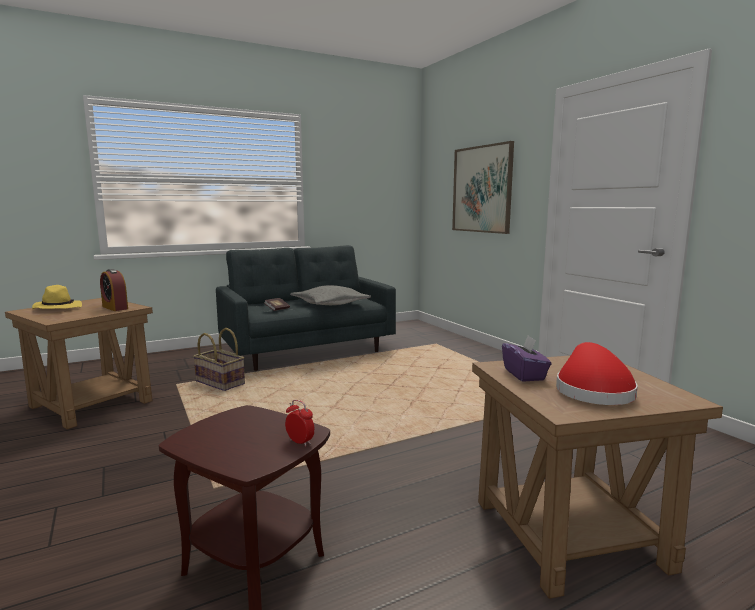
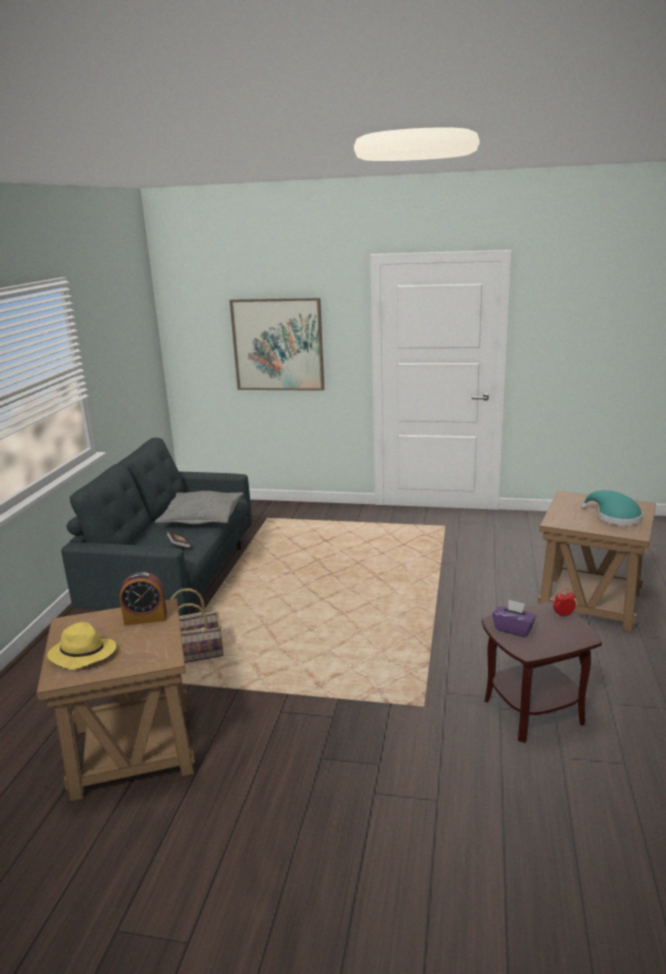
camera: 50 degrees left, 10 degrees up
purple tissue box [502,335,552,382] -> purple tissue box moved to [492,600,537,637]
red hat [556,342,638,405] -> turquoise hat [581,490,643,525]

